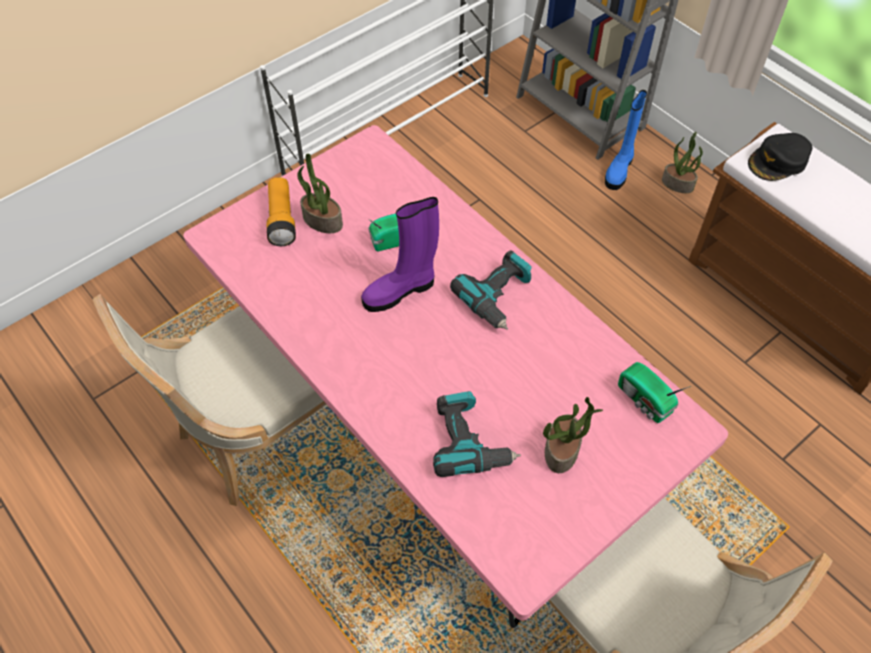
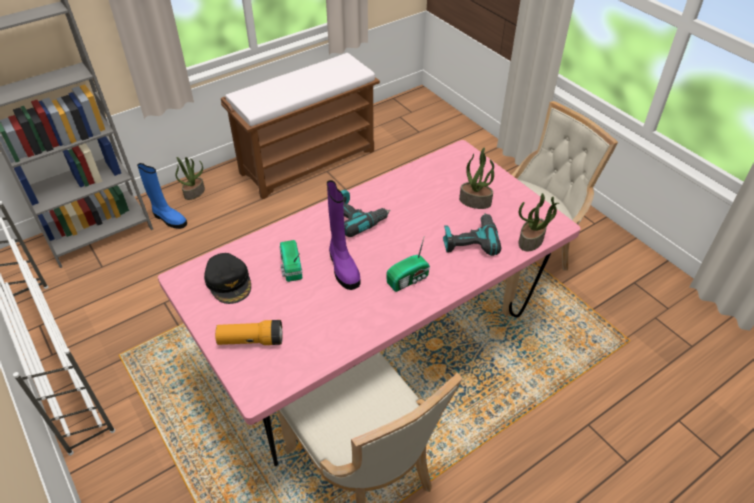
camera: 85 degrees left, 10 degrees down
potted plant [297,154,343,233] -> potted plant moved to [518,193,559,251]
radio [618,362,691,423] -> radio moved to [386,238,430,292]
black cap [748,133,812,181] -> black cap moved to [204,253,251,304]

